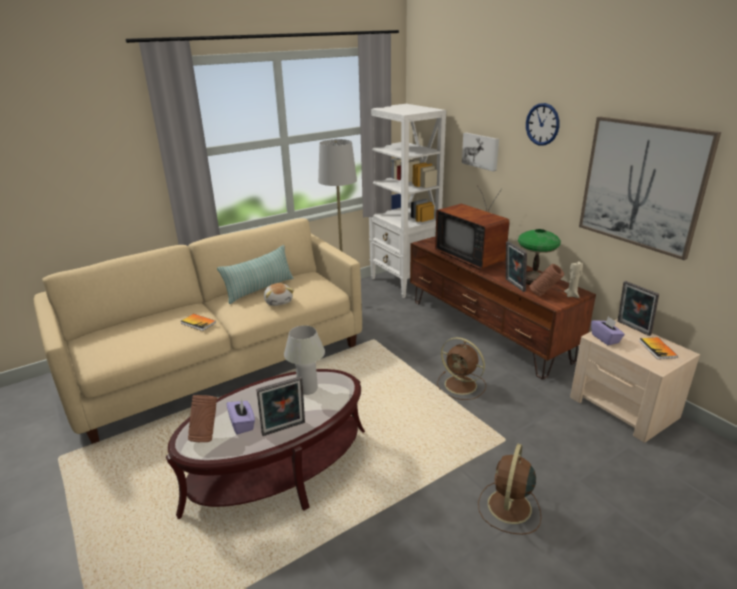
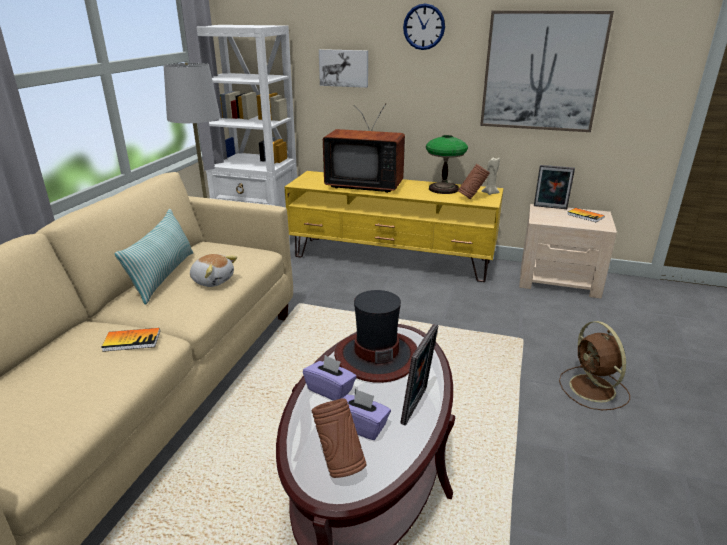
camera: 40 degrees left, 0 degrees up
white table lamp [284,325,325,395] -> hat [334,290,418,383]
brown tv stand [410,237,596,380] -> yellow tv stand [285,171,504,282]
brown fan [437,337,486,400] -> none
picture frame [506,241,527,292] -> none
purple tissue box [591,316,625,345] -> purple tissue box moved to [303,355,357,401]

